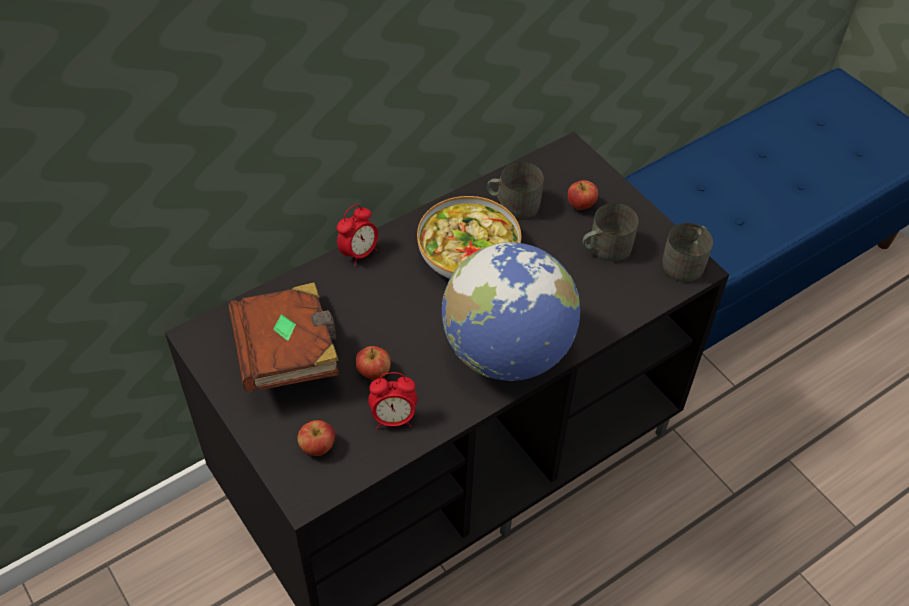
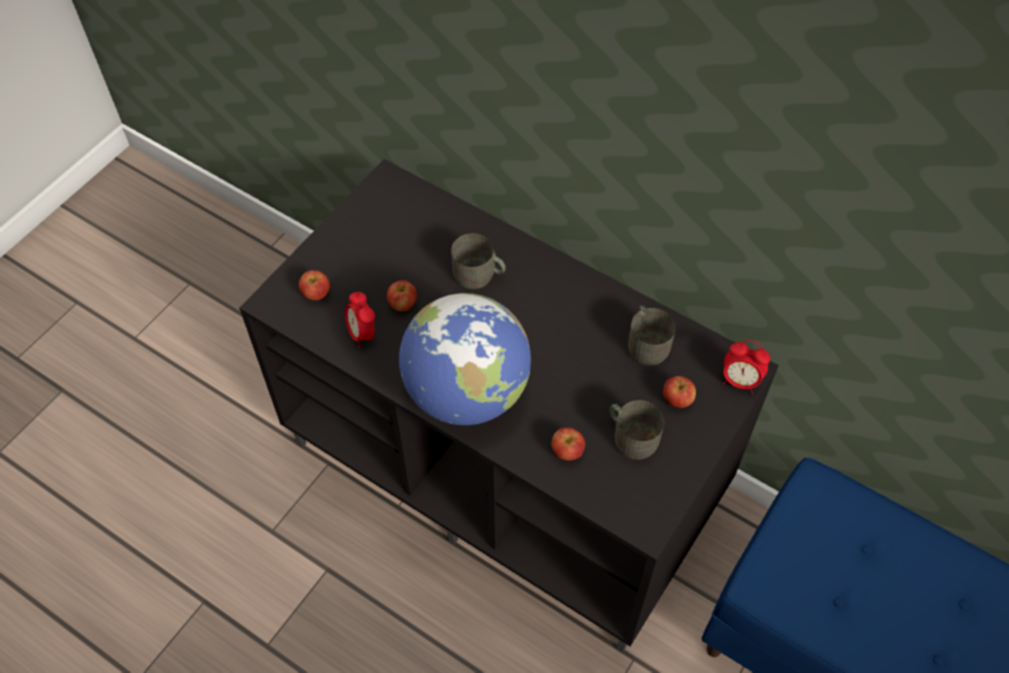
camera: 70 degrees right, 5 degrees up
brown book [229,282,339,393] -> none
alarm clock [337,204,378,266] -> alarm clock moved to [722,340,770,394]
bowl [417,196,521,279] -> none
grey mug [662,223,713,282] -> grey mug moved to [451,233,506,289]
none -> apple [551,428,585,461]

